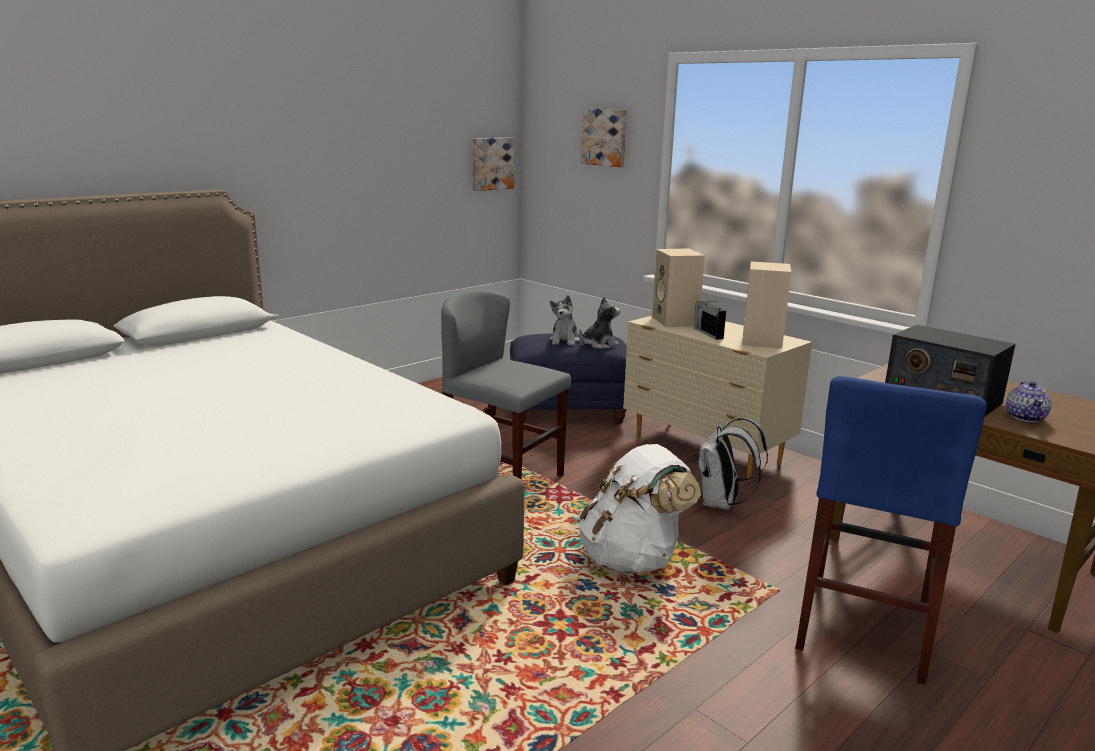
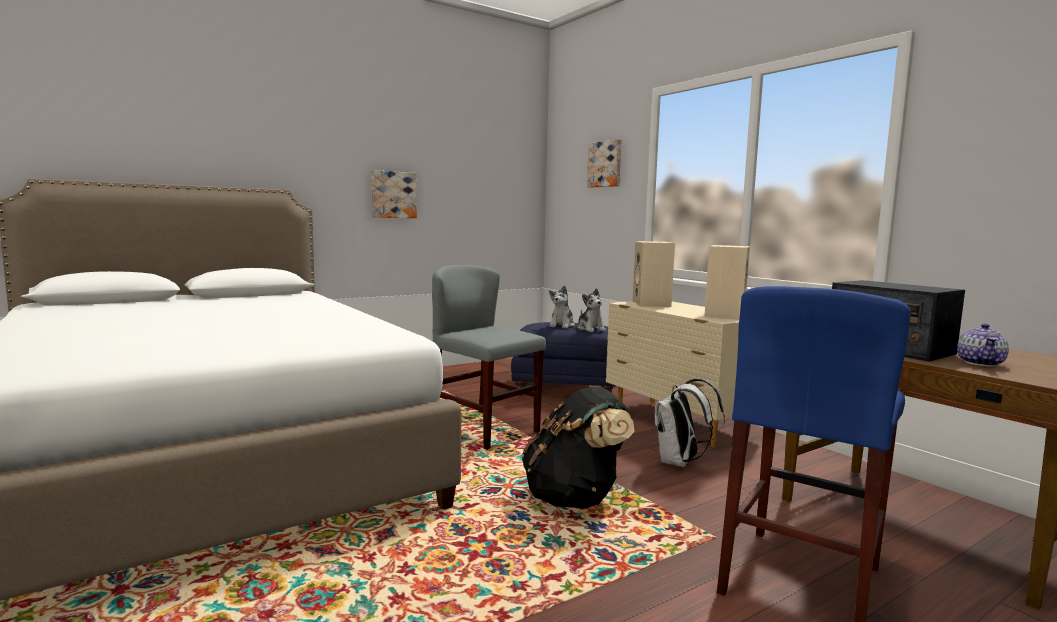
camera: 10 degrees right, 10 degrees down
picture [473,138,515,191] -> picture moved to [372,170,417,218]
white backpack [577,444,701,572] -> black backpack [522,387,635,509]
plush toy [579,297,620,349] -> plush toy turned 90 degrees clockwise [577,288,606,332]
radio [694,301,726,340] -> none

